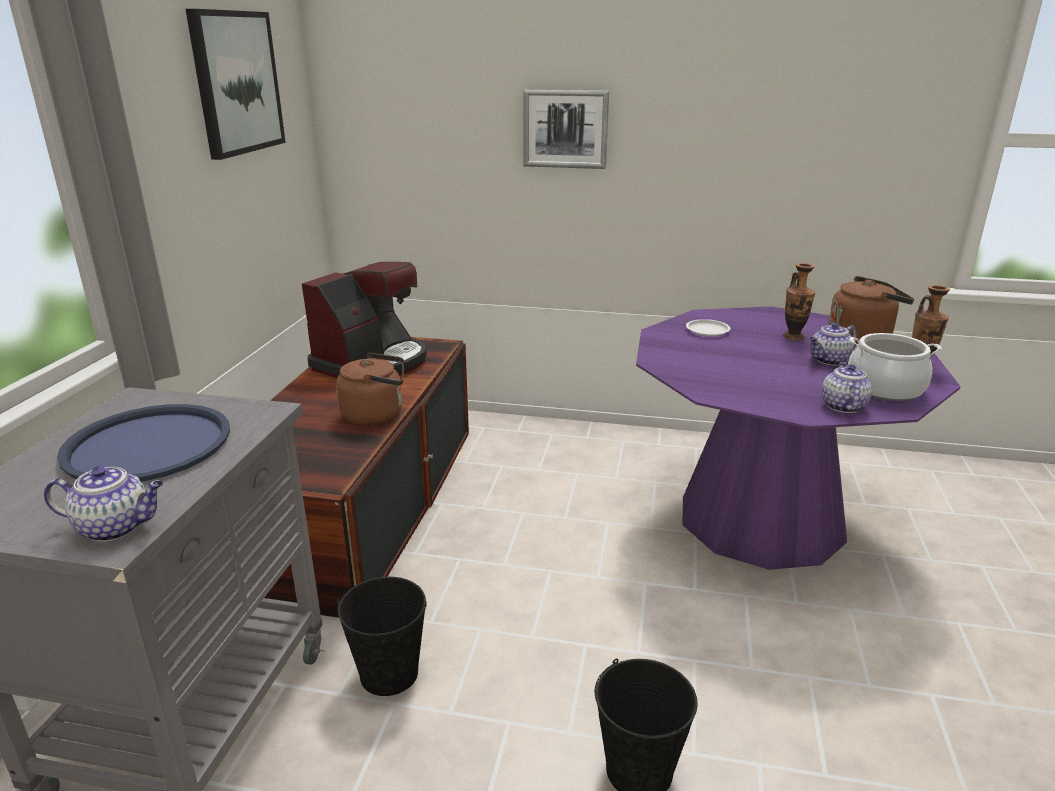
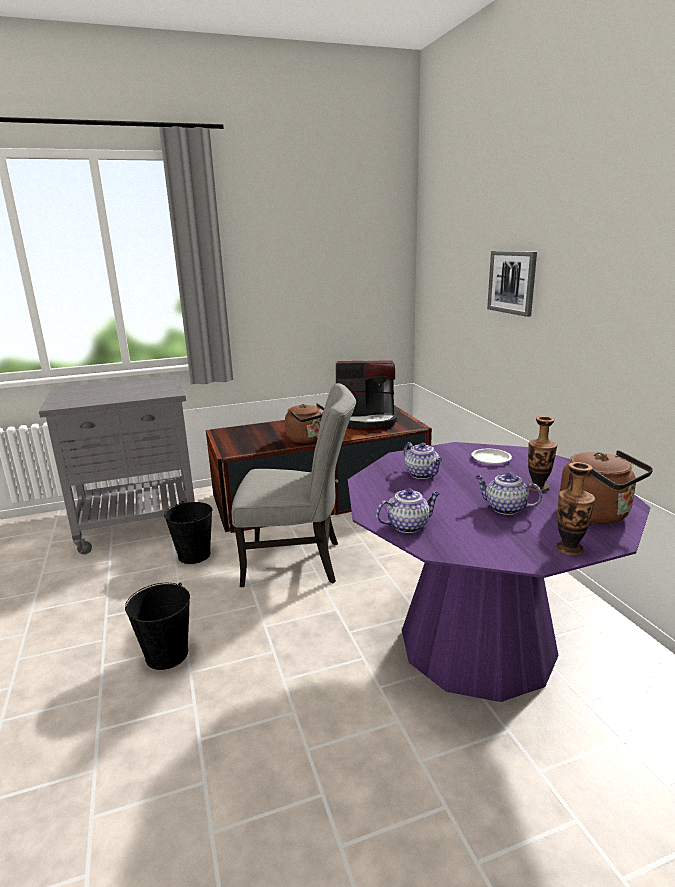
camera: 60 degrees right, 5 degrees down
teapot [44,466,164,542] -> teapot moved to [404,442,443,479]
blue tray [57,404,230,482] -> none
picture [186,9,286,160] -> none
cooking pot [848,333,942,401] -> none
none -> grey chair [232,383,356,587]

